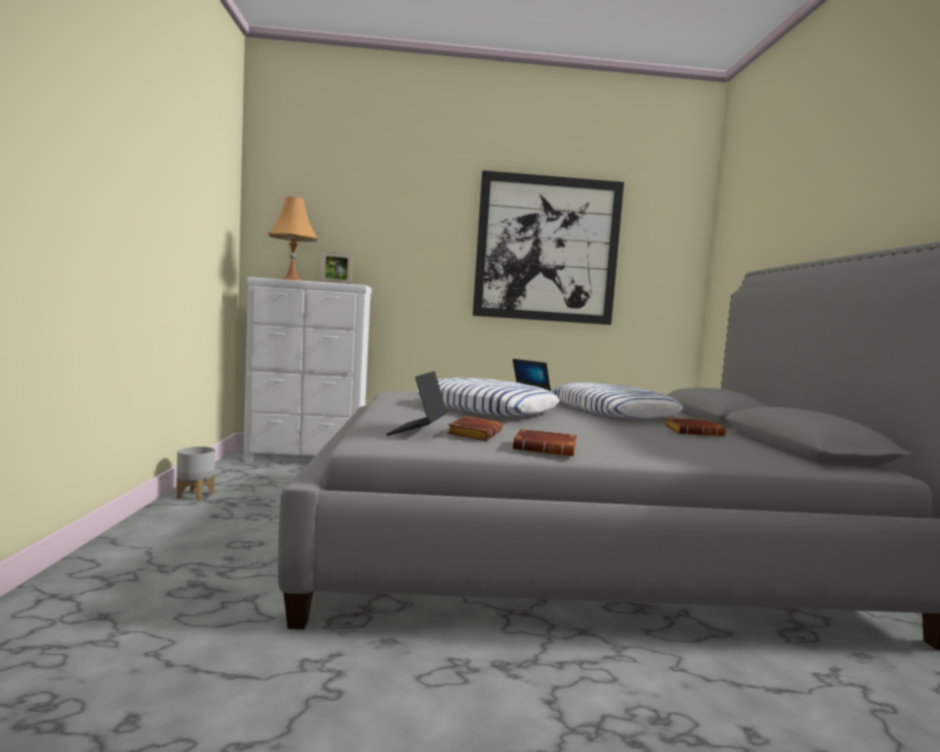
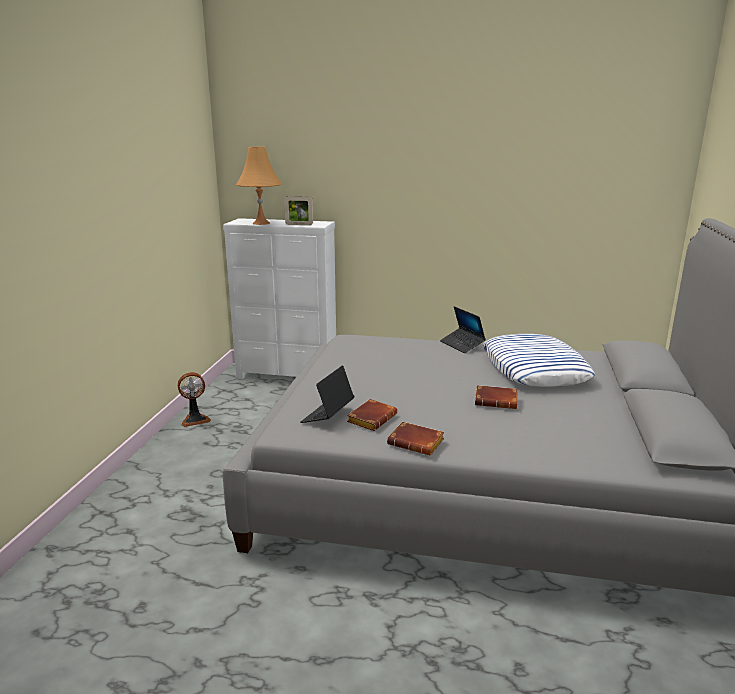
camera: 15 degrees right, 15 degrees up
grey planter [176,446,215,501] -> fan [177,372,211,427]
pillow [416,378,559,416] -> none
picture [473,170,624,325] -> none
brown book [665,418,726,436] -> brown book moved to [475,385,517,409]

